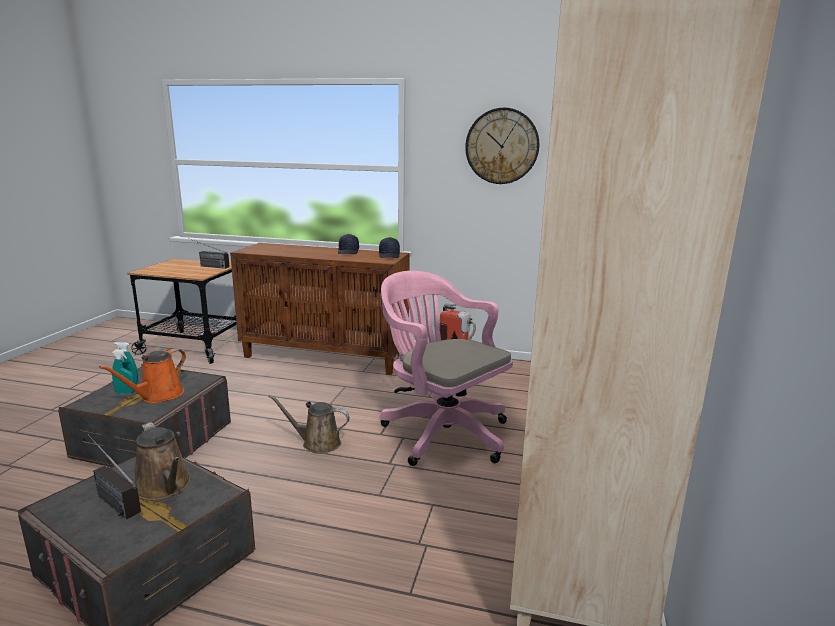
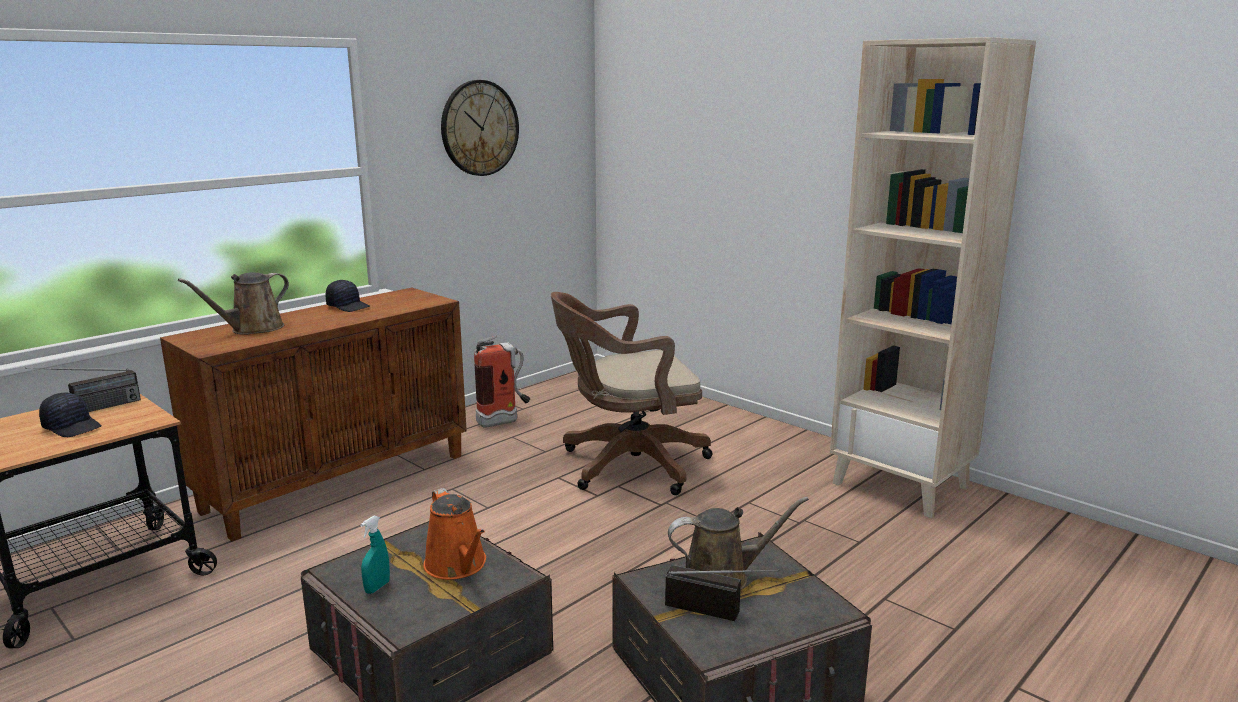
camera: 60 degrees left, 0 degrees up
radio [88,434,141,519] -> radio turned 135 degrees counterclockwise [665,565,779,621]
turquoise spray bottle [112,349,135,394] -> none
brown watering can [268,394,350,453] -> brown watering can moved to [178,272,289,335]
black cap [379,237,400,258] -> black cap moved to [39,393,102,437]
pink office chair [380,271,513,466] -> brown office chair [551,292,713,495]

